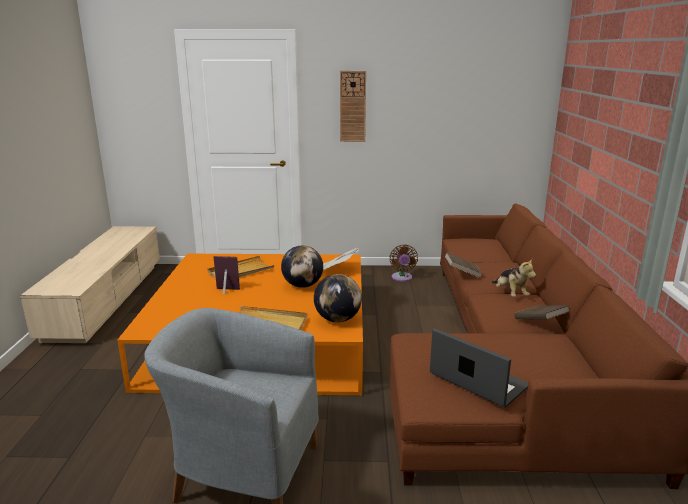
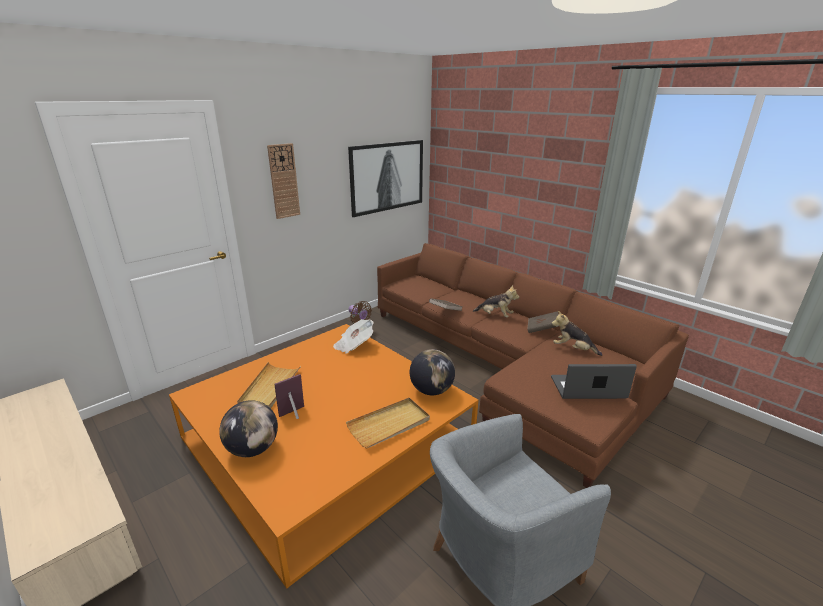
camera: 45 degrees left, 5 degrees up
globe [281,246,323,288] -> globe moved to [219,400,278,457]
none -> picture [348,140,423,217]
none -> plush toy [551,311,602,356]

